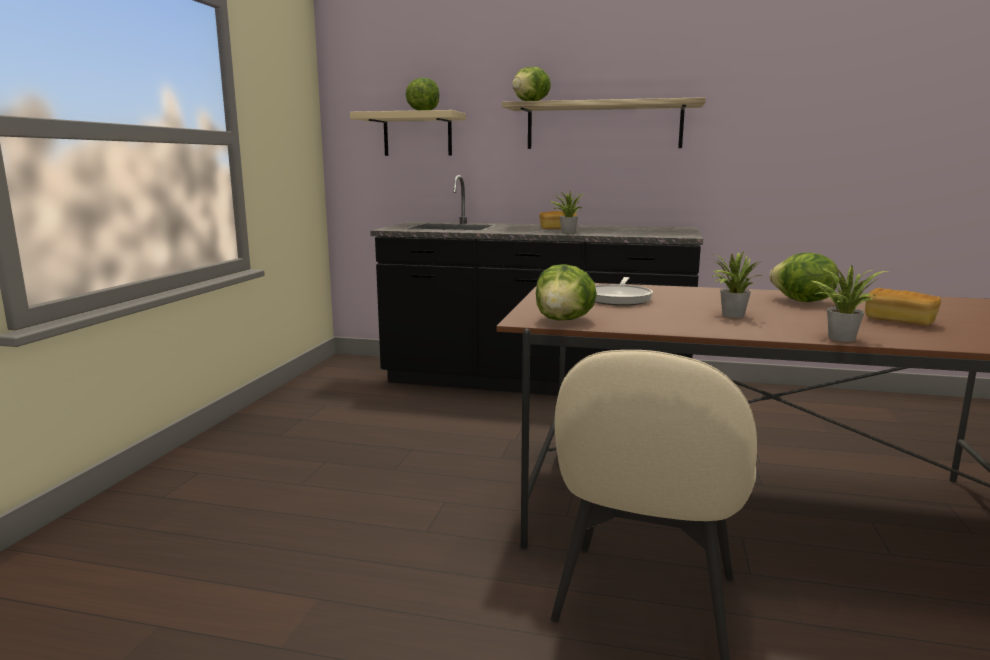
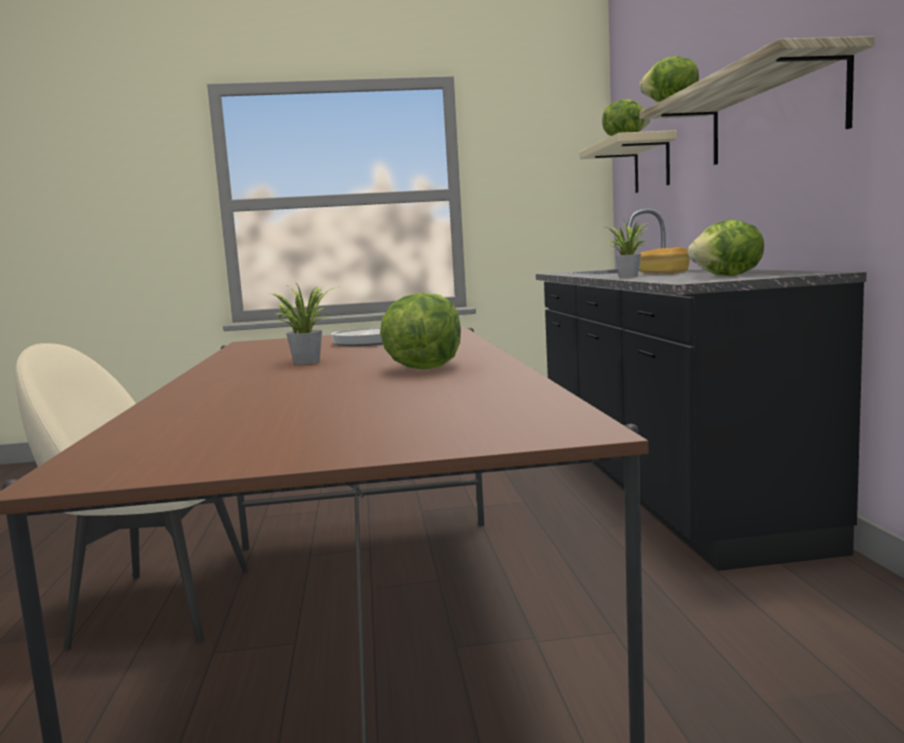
camera: 70 degrees right, 5 degrees down
lettuce [536,264,597,321] -> lettuce moved to [688,220,764,276]
potted plant [810,265,888,342] -> none
bread [865,288,941,326] -> none

